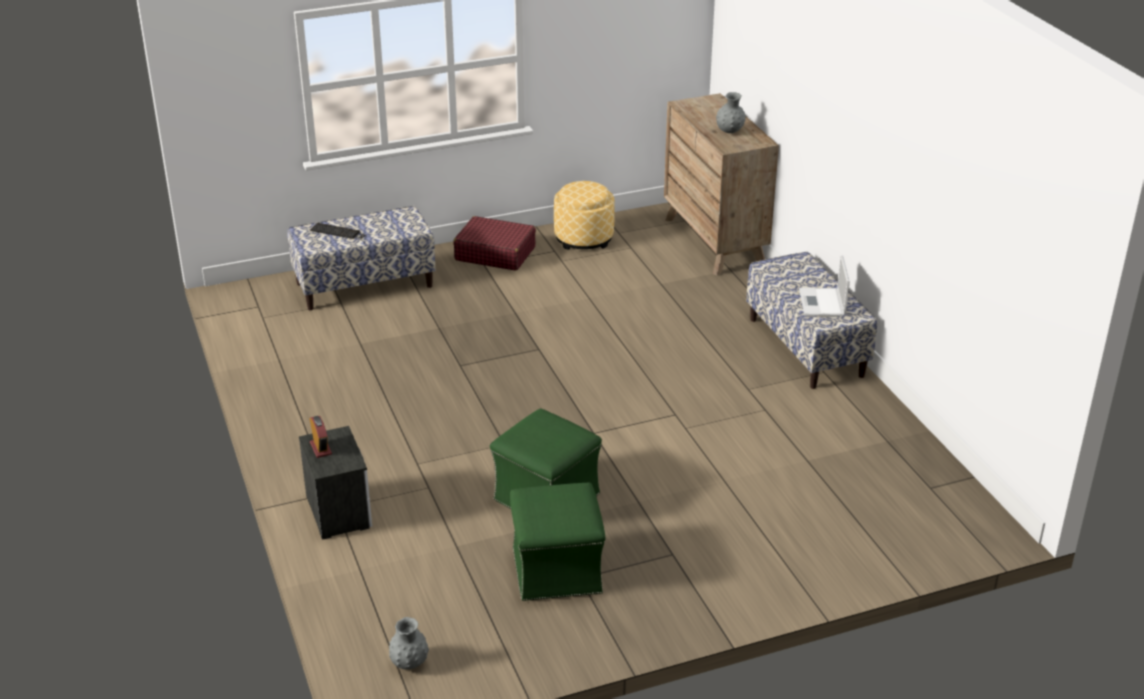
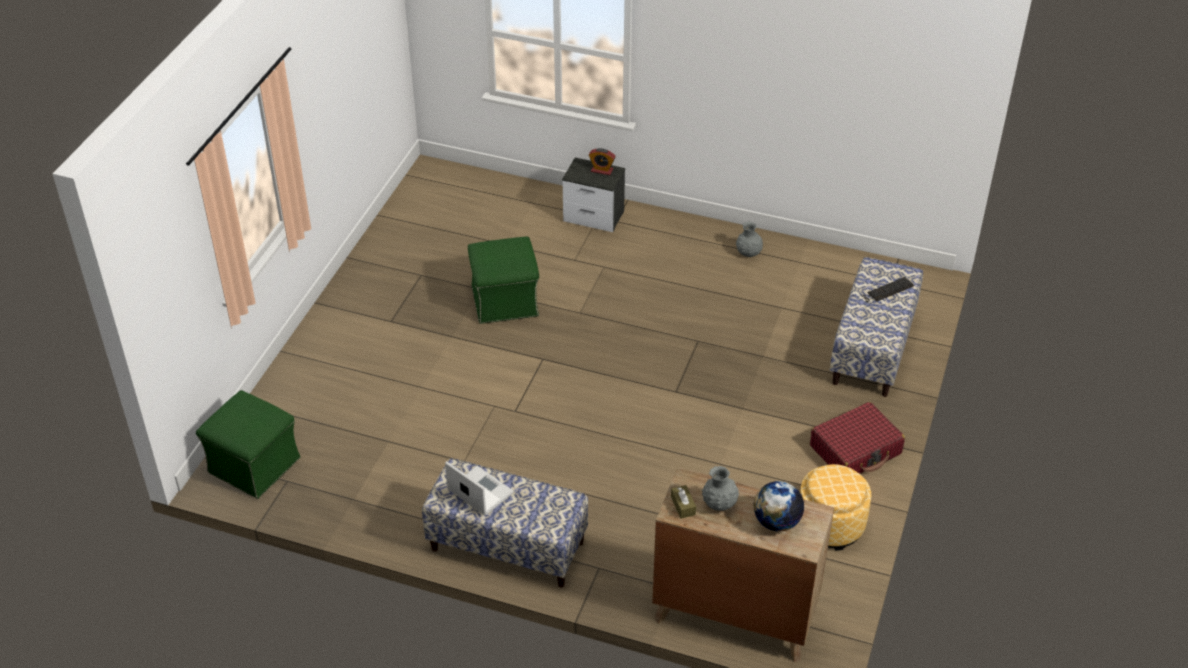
camera: 130 degrees right, 10 degrees up
grey vase [389,617,429,670] -> grey vase moved to [736,222,763,257]
green ottoman [510,482,605,601] -> green ottoman moved to [196,390,300,499]
none -> brown tissue box [671,485,696,519]
none -> globe [754,481,804,531]

